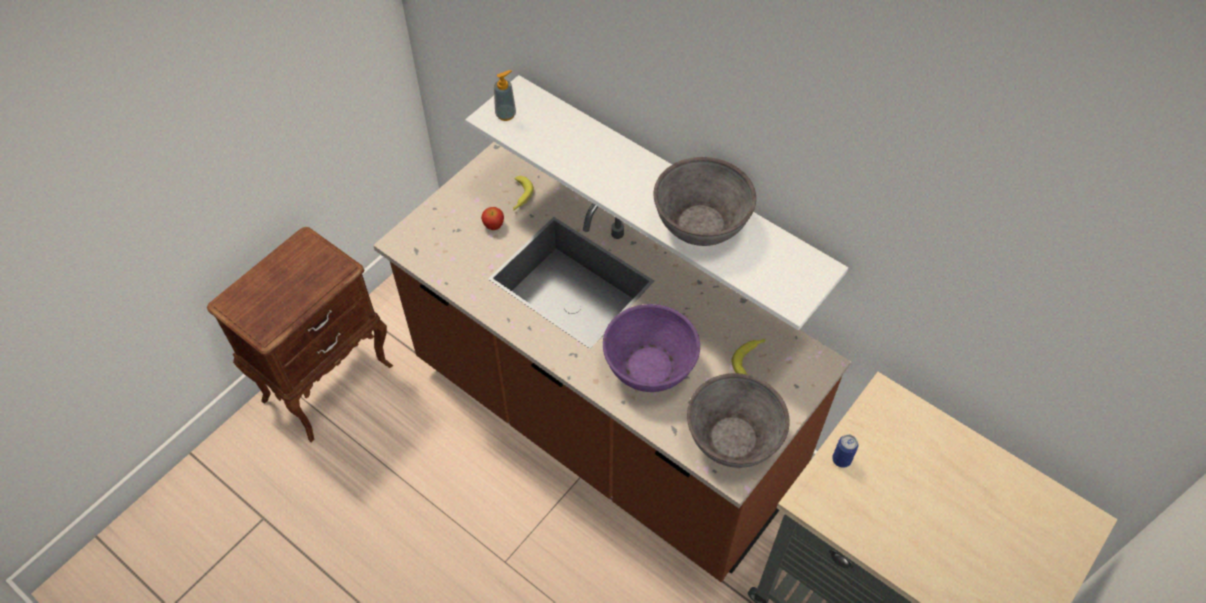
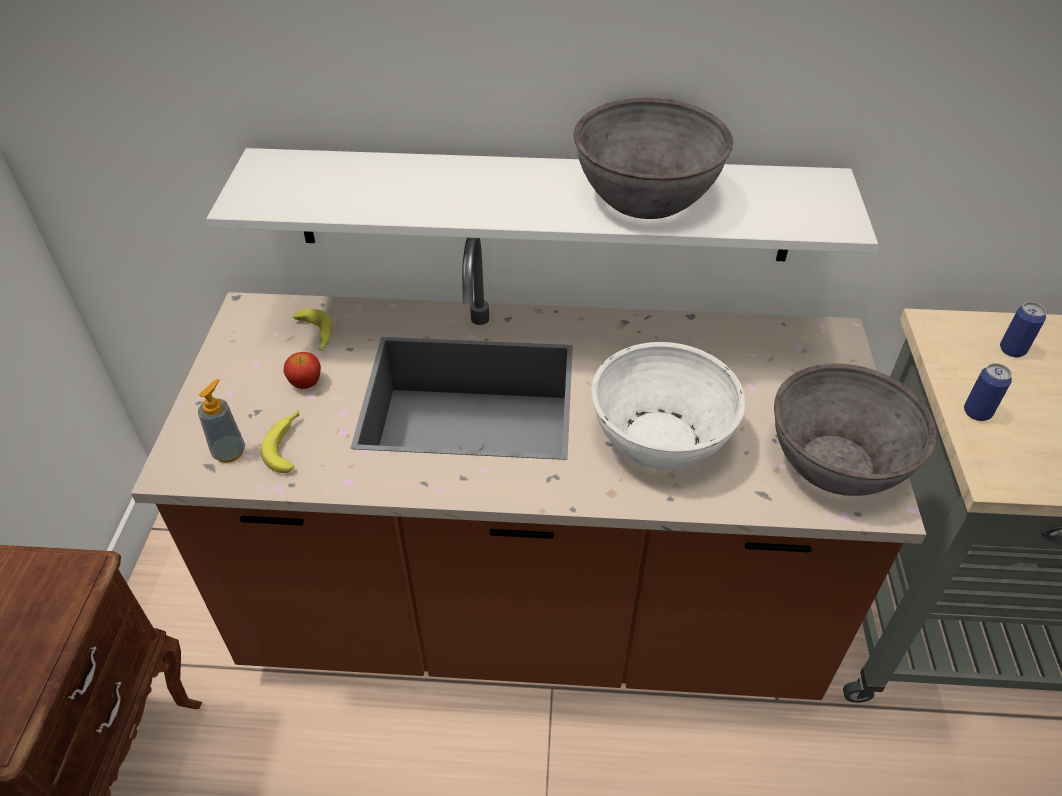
camera: 35 degrees left, 10 degrees down
soap dispenser [494,70,516,121] -> soap dispenser moved to [198,379,245,463]
purple bowl [603,304,700,392] -> white bowl [591,342,746,470]
banana [731,338,766,375] -> banana moved to [261,410,299,473]
none -> can [1000,302,1046,357]

